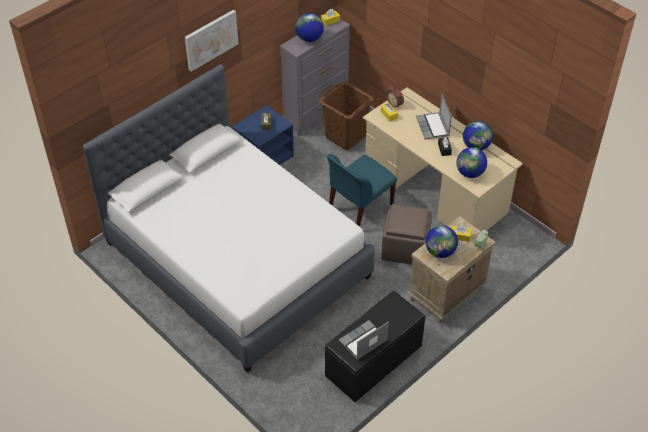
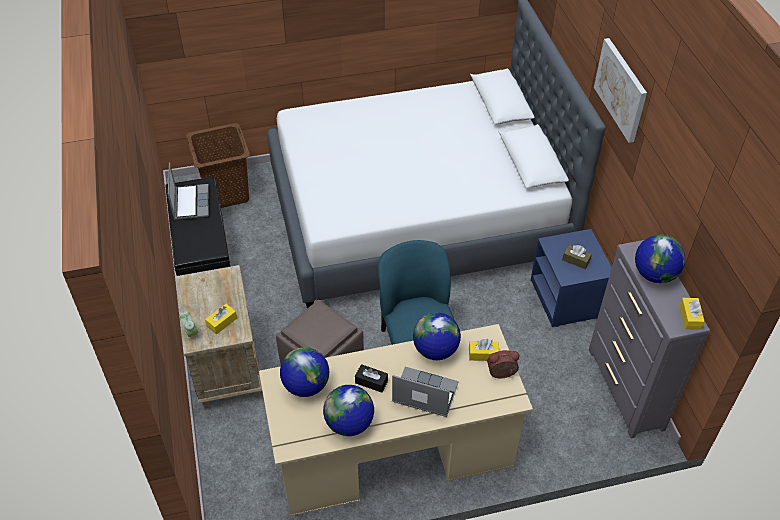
camera: 120 degrees right, 0 degrees up
brown laundry basket [319,81,374,150] -> brown laundry basket moved to [186,123,250,208]
globe [425,225,458,258] -> globe moved to [413,312,461,360]

